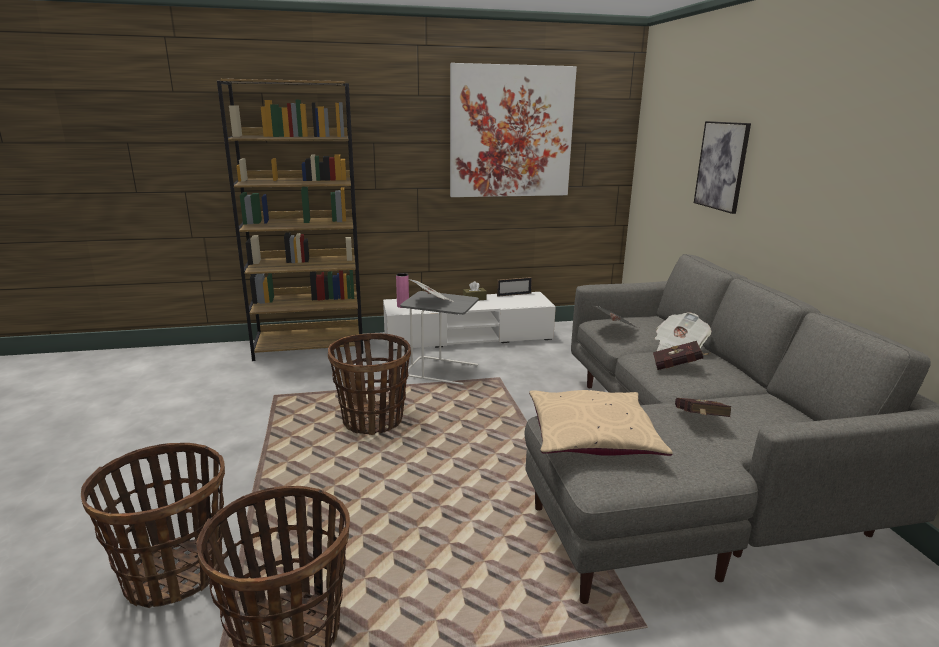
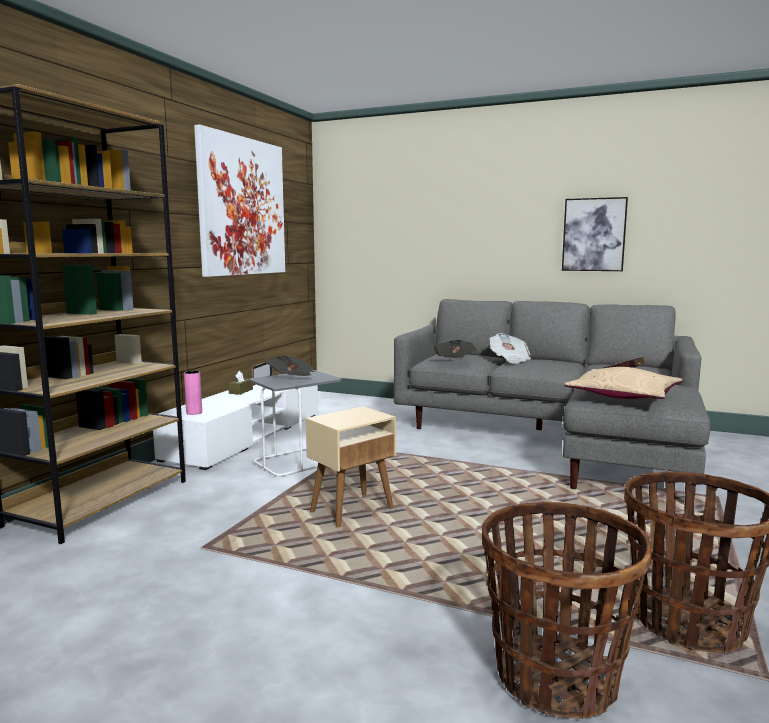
camera: 55 degrees left, 10 degrees down
basket [328,333,411,435] -> beige side table [306,406,396,528]
red book [653,341,709,370] -> none
picture [694,121,751,214] -> picture moved to [562,197,628,271]

